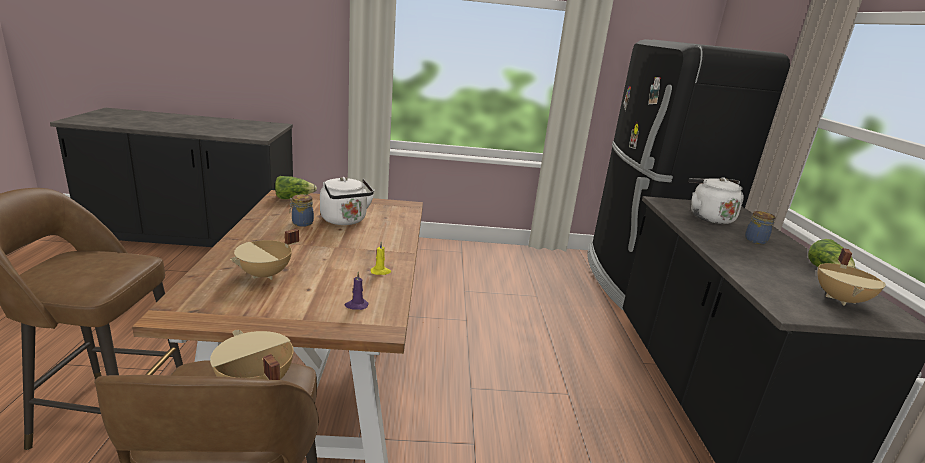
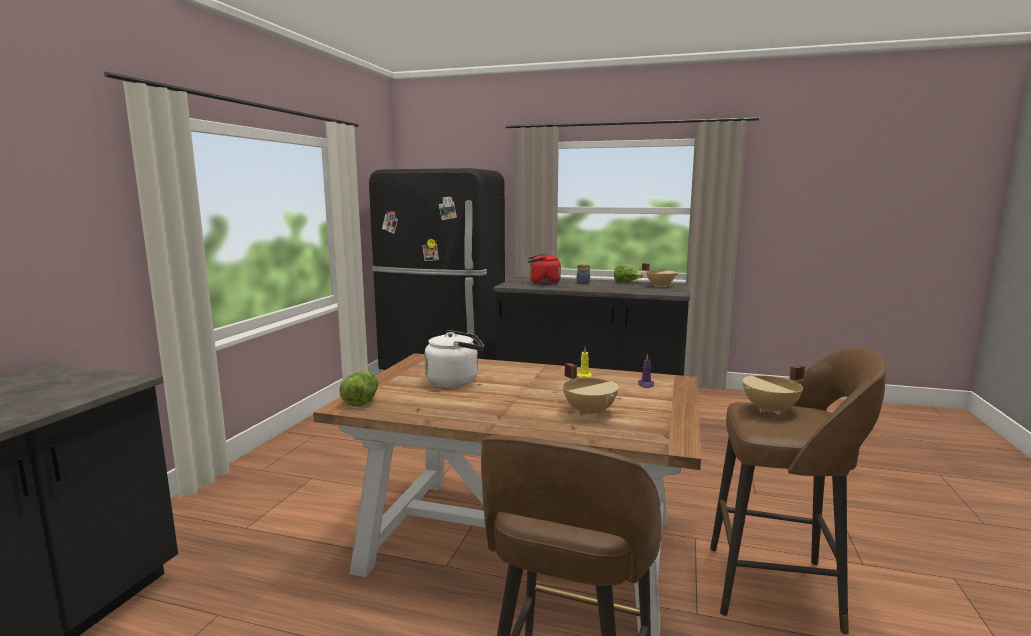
camera: 70 degrees left, 10 degrees down
jar [289,194,314,227] -> none
white kettle [689,177,744,224] -> red kettle [528,253,561,285]

